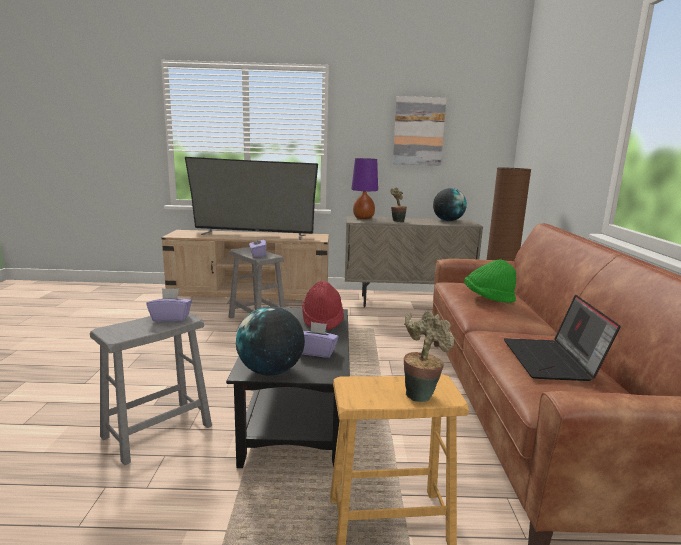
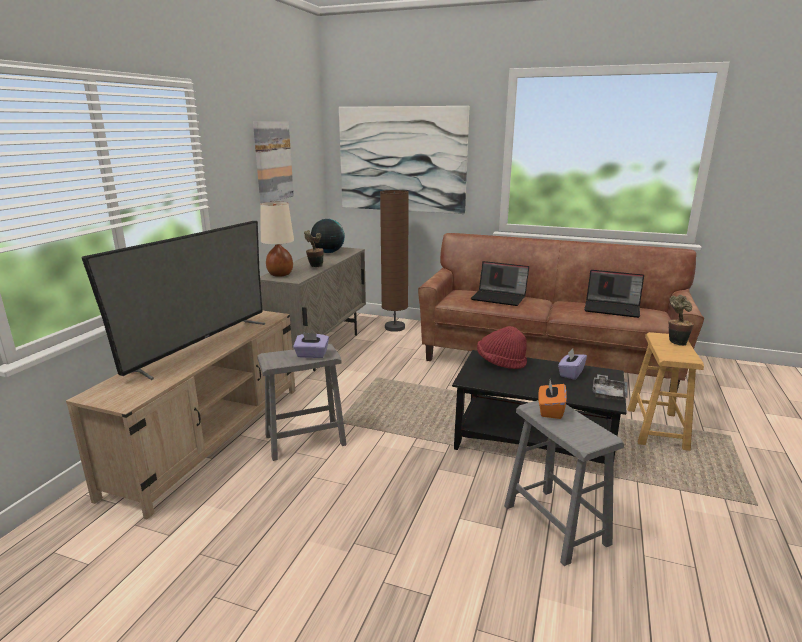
camera: 70 degrees left, 5 degrees up
purple tissue box [146,288,192,322] -> orange tissue box [538,380,567,419]
globe [236,306,305,376] -> grey tray [592,374,627,400]
purple table lamp [351,158,378,219] -> beige table lamp [260,202,294,277]
green hat [464,259,516,303] -> laptop [470,261,529,306]
none -> picture [339,106,469,214]

